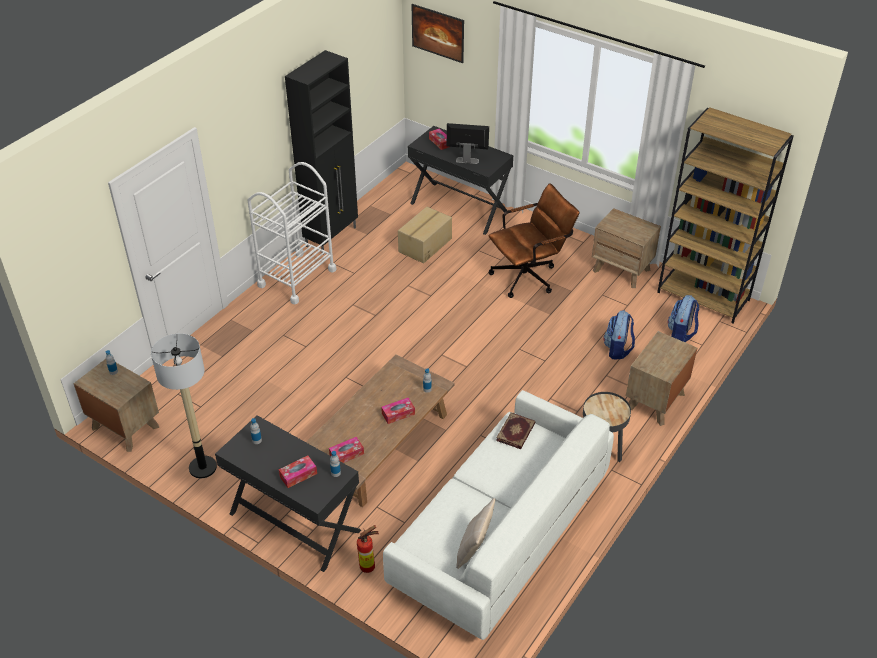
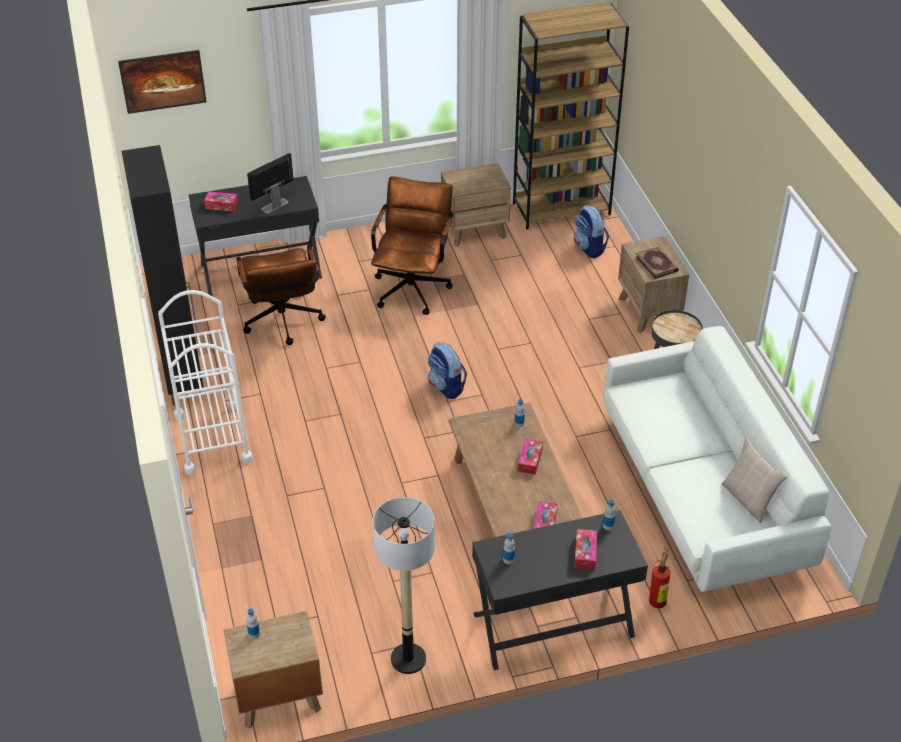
camera: 50 degrees left, 0 degrees up
cardboard box [398,207,452,263] -> brown office chair [236,245,326,345]
book [496,412,536,449] -> book moved to [636,247,679,279]
backpack [603,310,635,359] -> backpack moved to [428,342,467,399]

